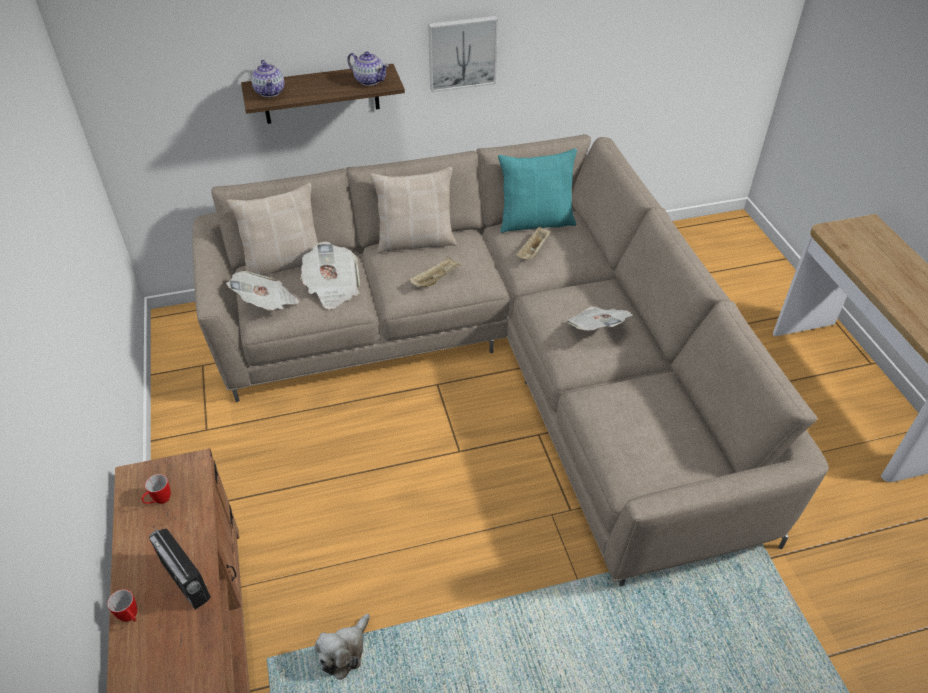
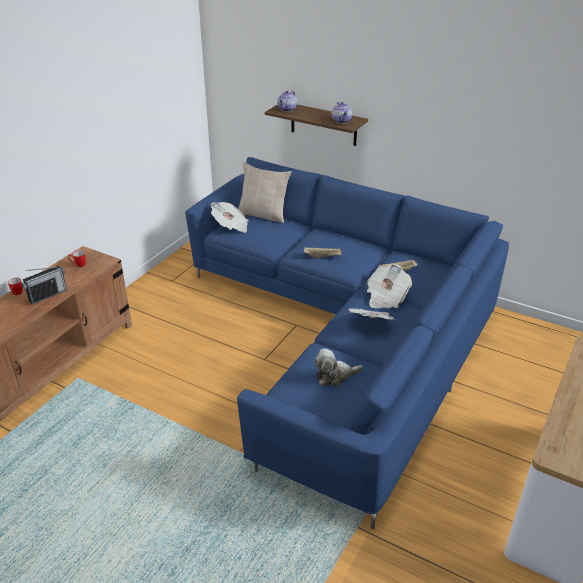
camera: 45 degrees right, 10 degrees down
radio [149,526,211,610] -> radio turned 135 degrees counterclockwise [22,266,67,305]
beige sofa [192,134,829,586] -> blue sofa [185,157,509,529]
newspaper [300,242,360,310] -> newspaper moved to [367,264,412,308]
plush toy [315,614,370,680] -> plush toy moved to [314,348,363,386]
beige pillow [370,167,457,253] -> none
picture [428,16,498,92] -> none
turquoise pillow [498,148,577,233] -> none

